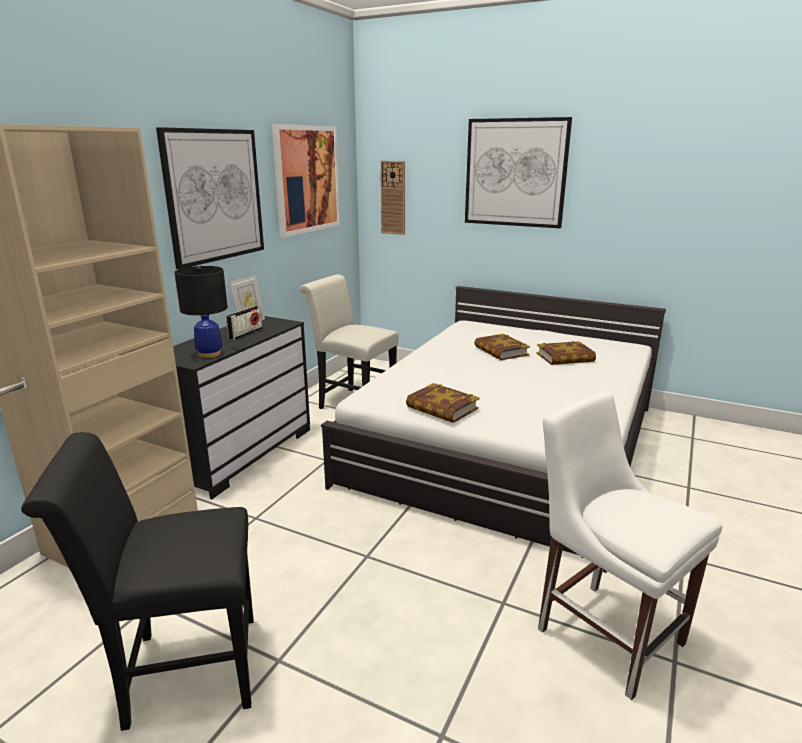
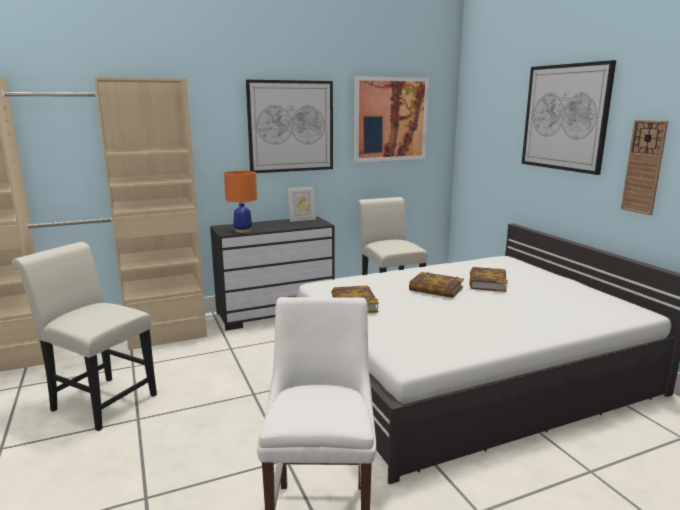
camera: 40 degrees right, 5 degrees down
black chair [21,432,253,731] -> white chair [12,242,157,431]
black table lamp [174,266,228,358] -> orange table lamp [224,170,257,233]
radio [226,306,263,340] -> none
wall clock [380,161,405,235] -> wall clock moved to [621,120,668,215]
book [536,341,596,365] -> book moved to [409,272,464,298]

